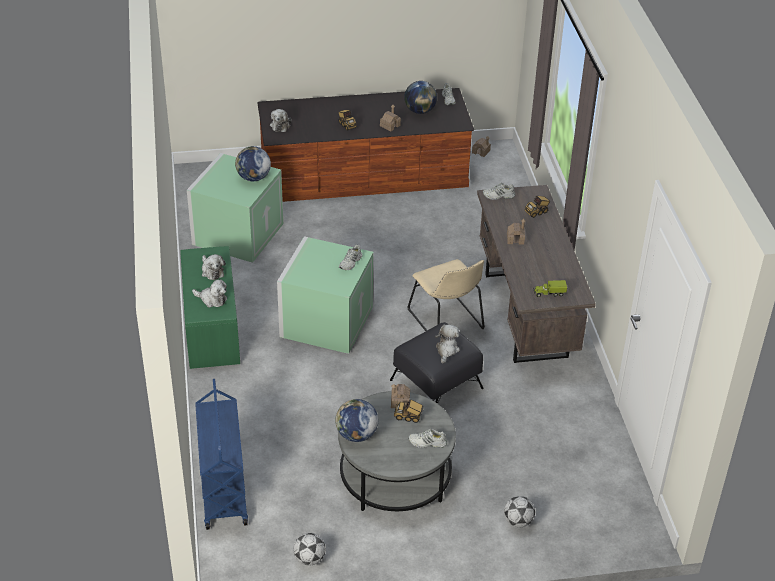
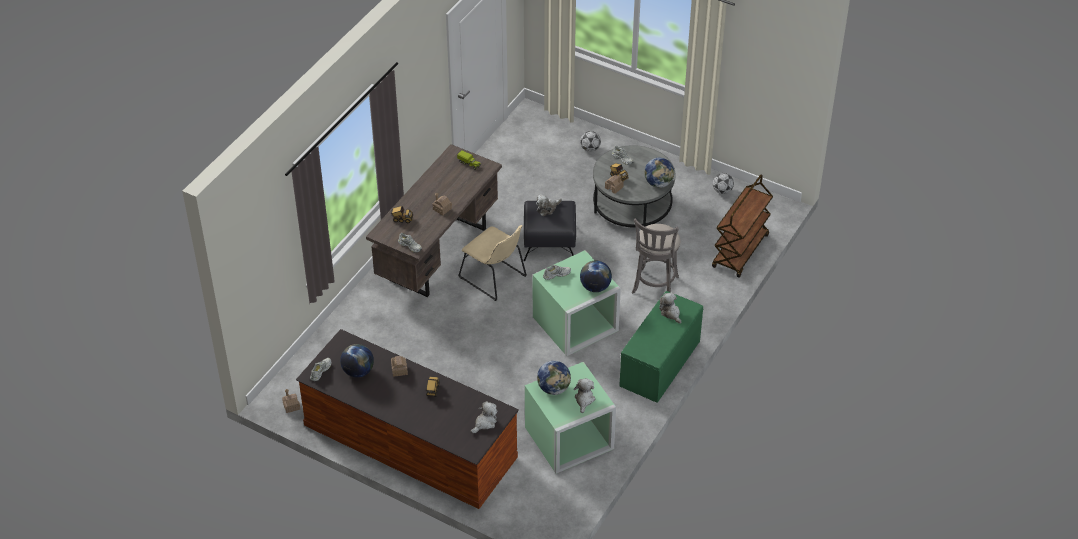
camera: 140 degrees left, 5 degrees up
blue cart [195,379,248,530] -> brown cart [712,175,773,278]
plush toy [202,254,226,280] -> plush toy moved to [574,378,595,413]
beige chair [407,259,485,331] -> beige chair turned 120 degrees clockwise [458,225,527,301]
none -> globe [580,261,612,292]
none -> grey stool [632,218,681,293]

